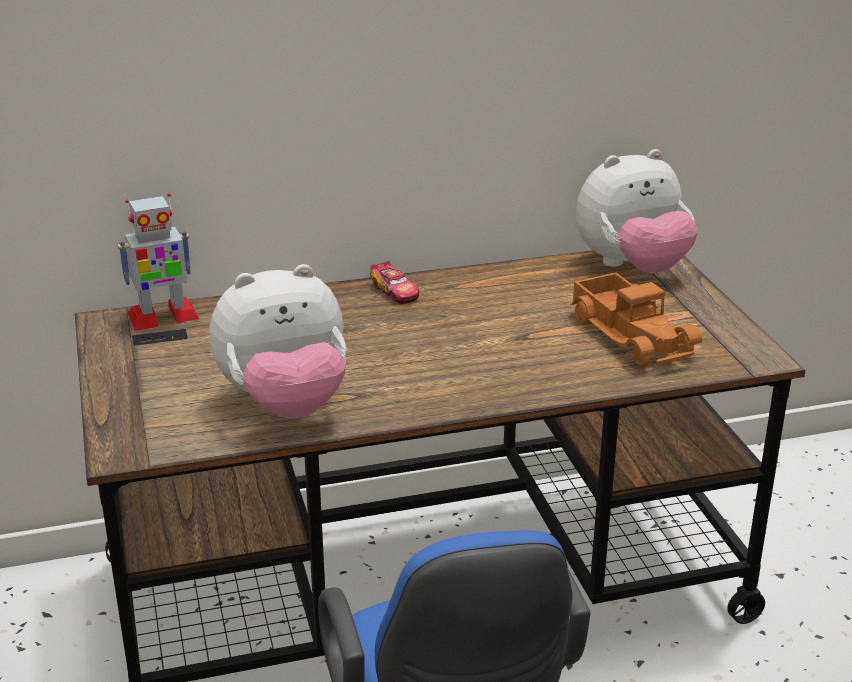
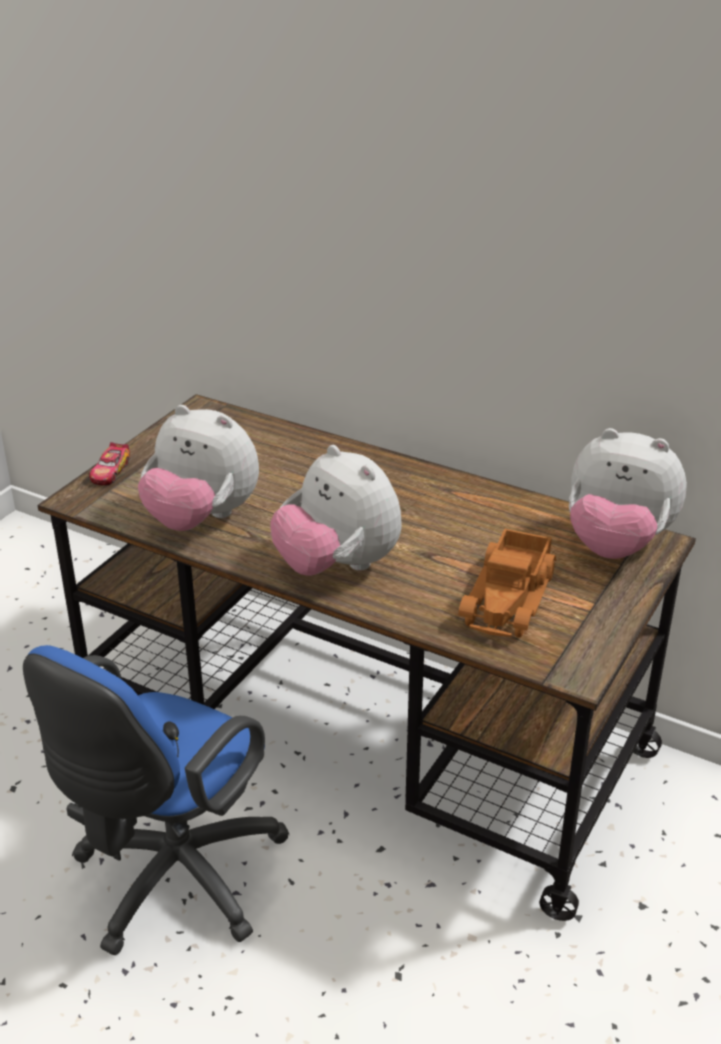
camera: 45 degrees right, 5 degrees up
toy robot [118,193,200,331] -> none
toy car [370,261,419,304] -> toy car moved to [89,442,130,486]
none -> plush toy [270,445,402,576]

